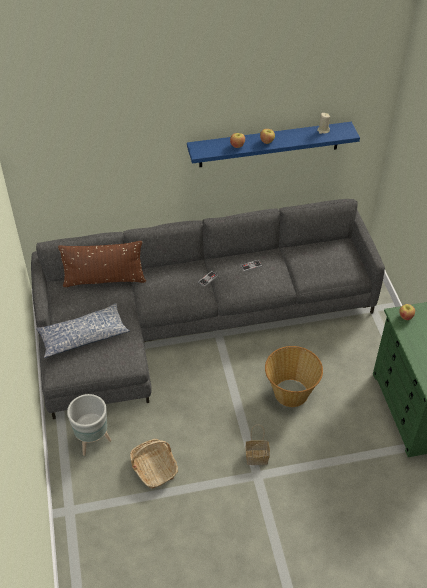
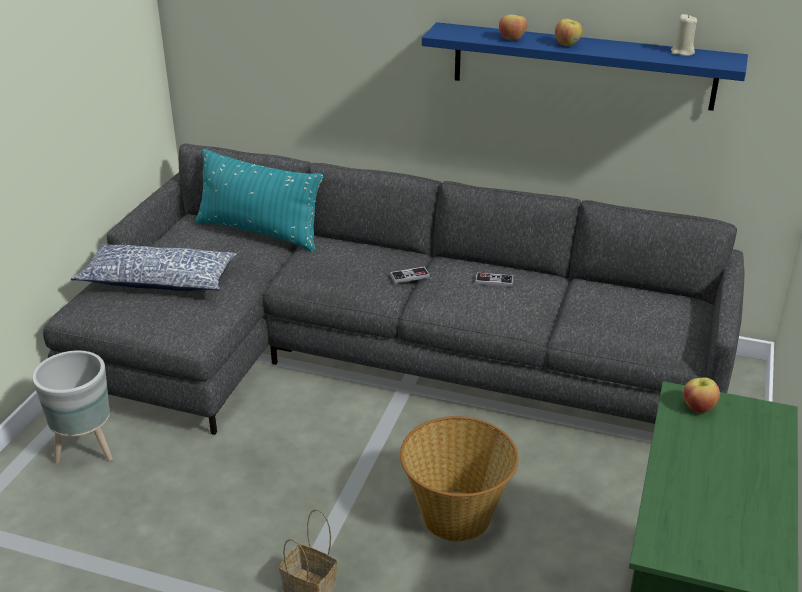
camera: 30 degrees right, 15 degrees down
brown pillow [58,241,146,287] -> turquoise pillow [196,149,323,252]
basket [130,439,178,489] -> none

